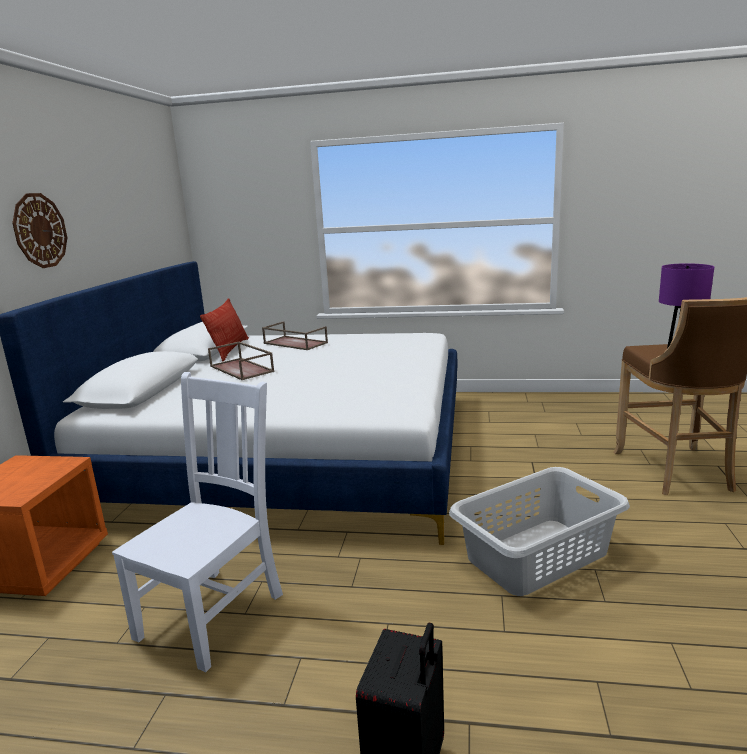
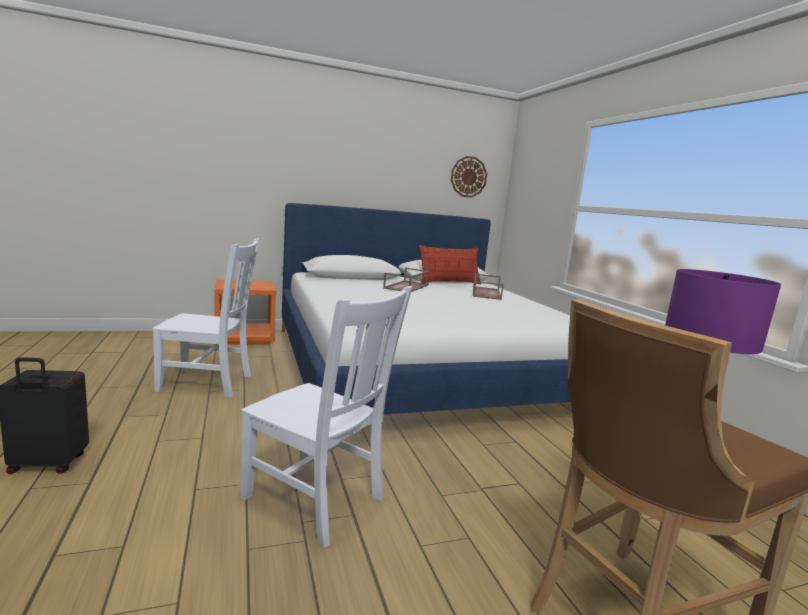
camera: 60 degrees right, 5 degrees down
wall clock [12,193,67,268] -> wall clock moved to [451,156,487,198]
grey laundry basket [449,467,630,596] -> white chair [240,286,412,548]

